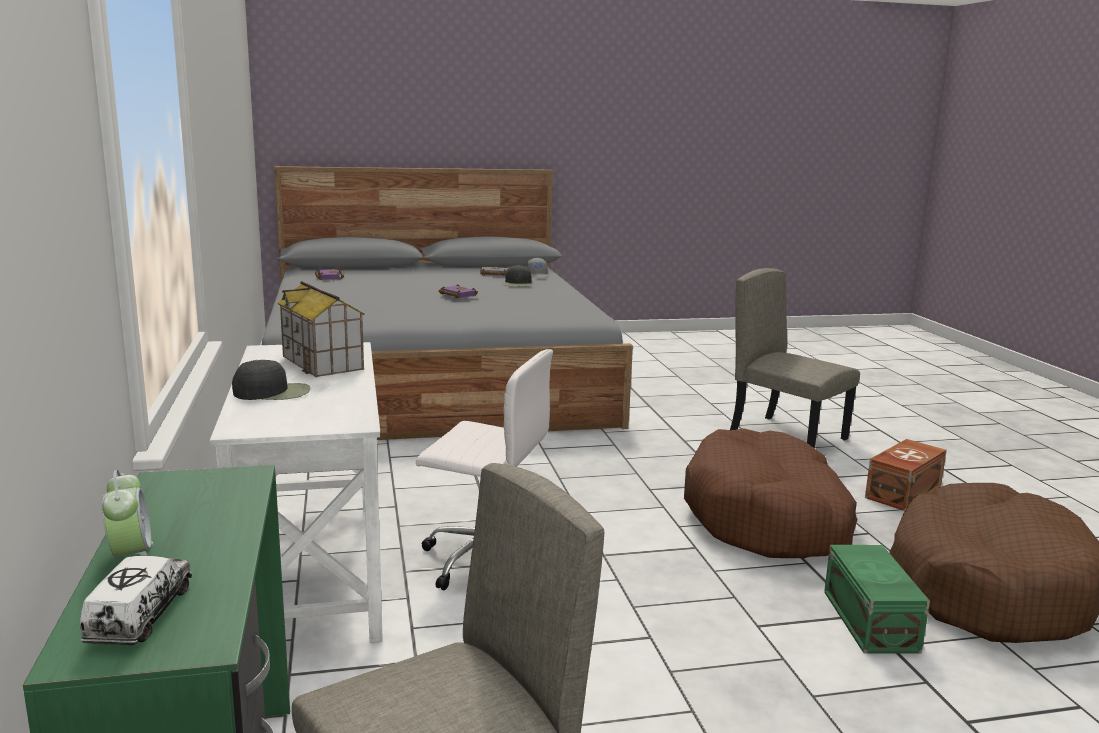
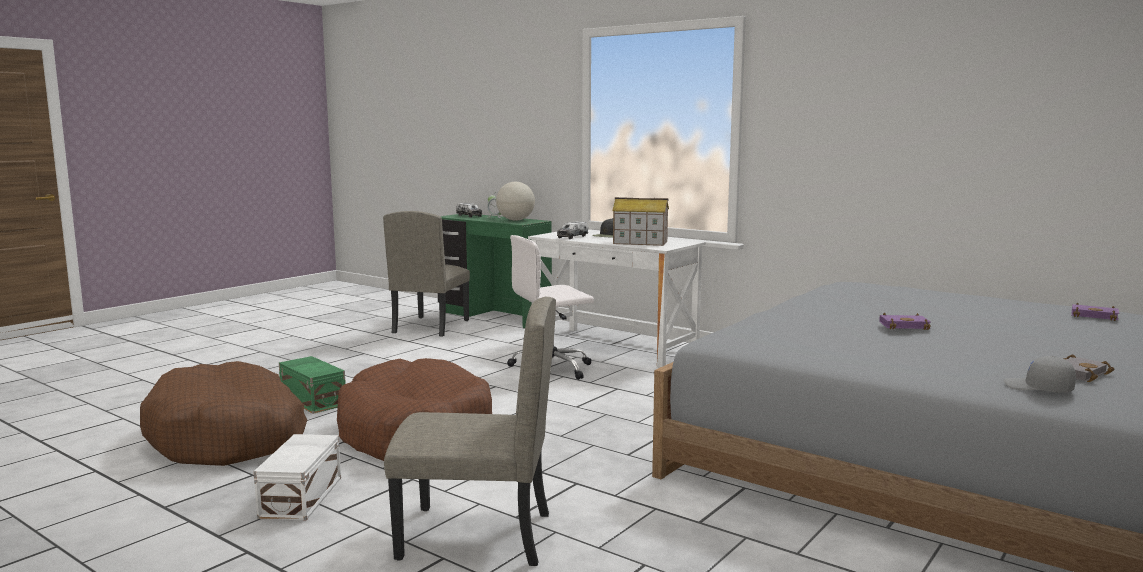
camera: 140 degrees right, 5 degrees down
black cap [503,265,532,287] -> none
brown storage box [865,439,947,511] -> white storage box [254,434,341,520]
none -> globe [496,182,535,221]
none -> toy truck [557,221,588,239]

